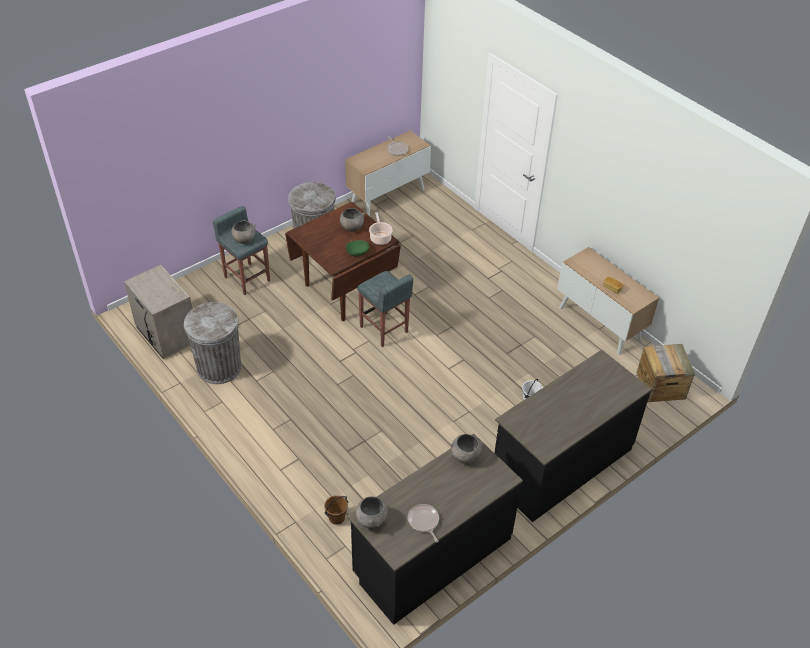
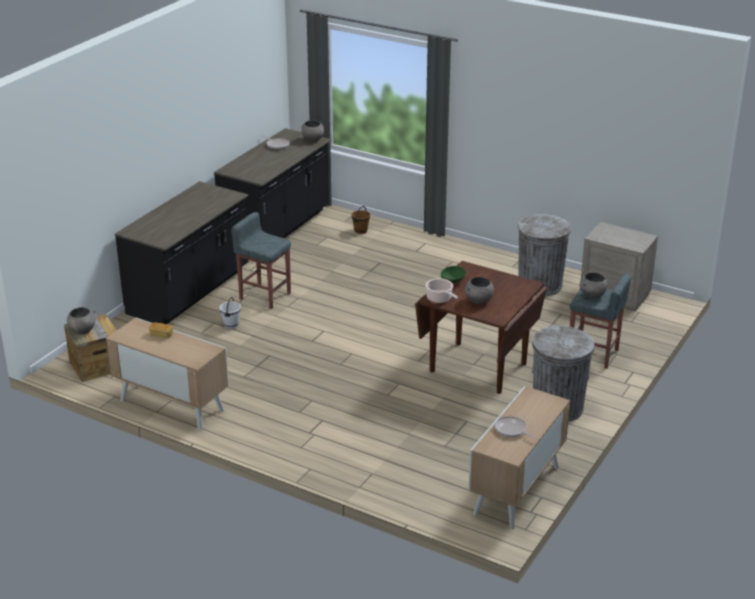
camera: 160 degrees right, 15 degrees down
grey stool [357,271,413,347] -> grey stool moved to [231,212,291,309]
grey bowl [450,434,482,464] -> grey bowl moved to [67,307,96,335]

